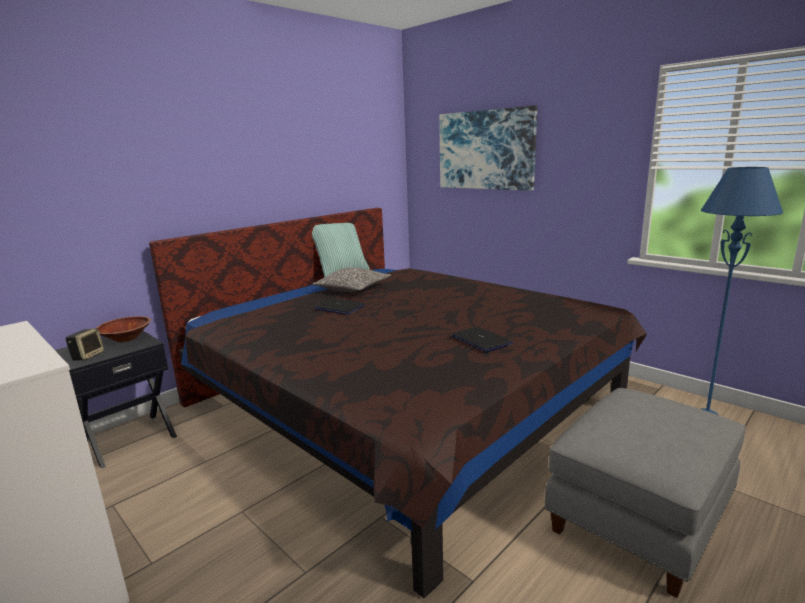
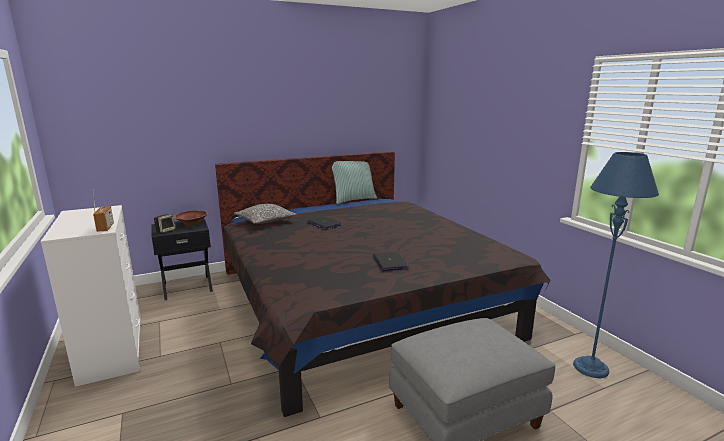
camera: 20 degrees right, 0 degrees up
pillow [312,267,391,292] -> pillow moved to [234,204,296,224]
picture [439,105,537,191] -> none
none -> radio [93,189,114,232]

